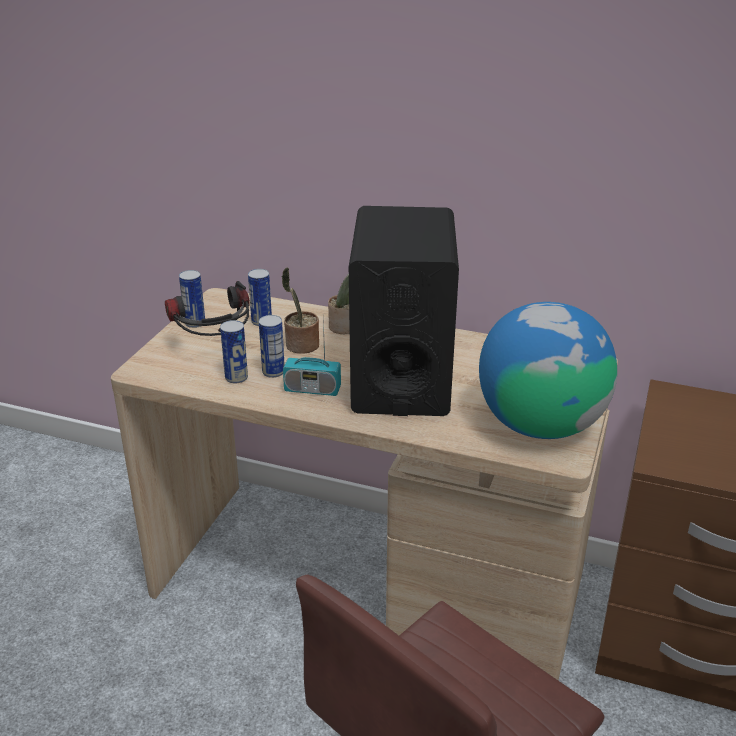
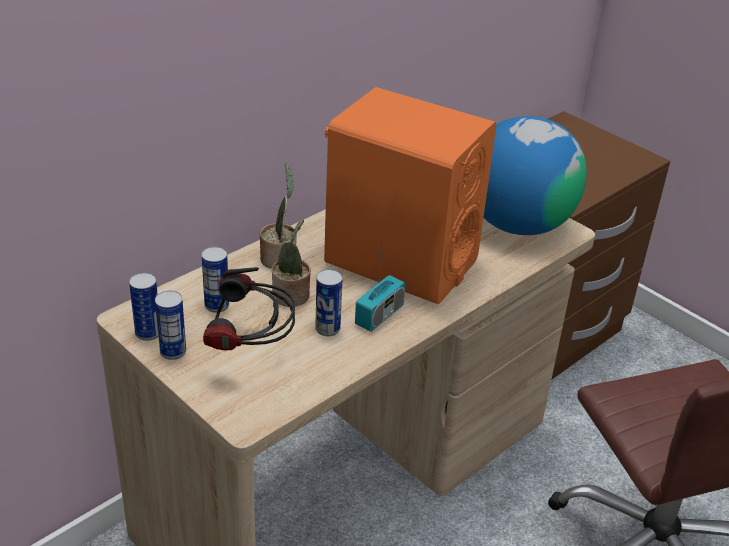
camera: 65 degrees left, 5 degrees up
can [220,320,248,384] -> can moved to [129,272,158,341]
black speaker [349,206,459,416] -> orange speaker [324,87,496,304]

